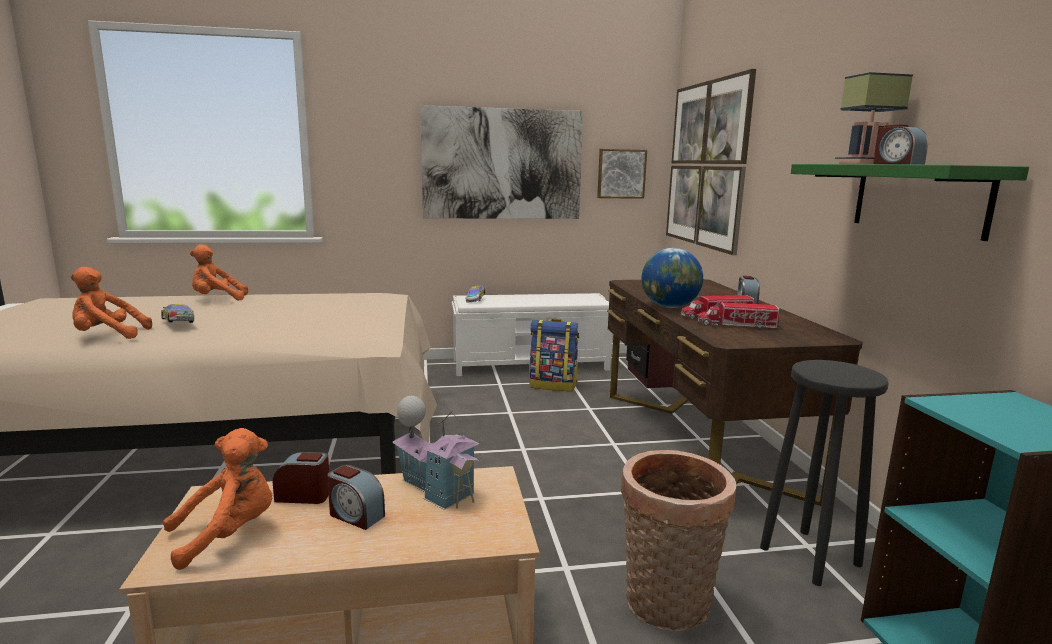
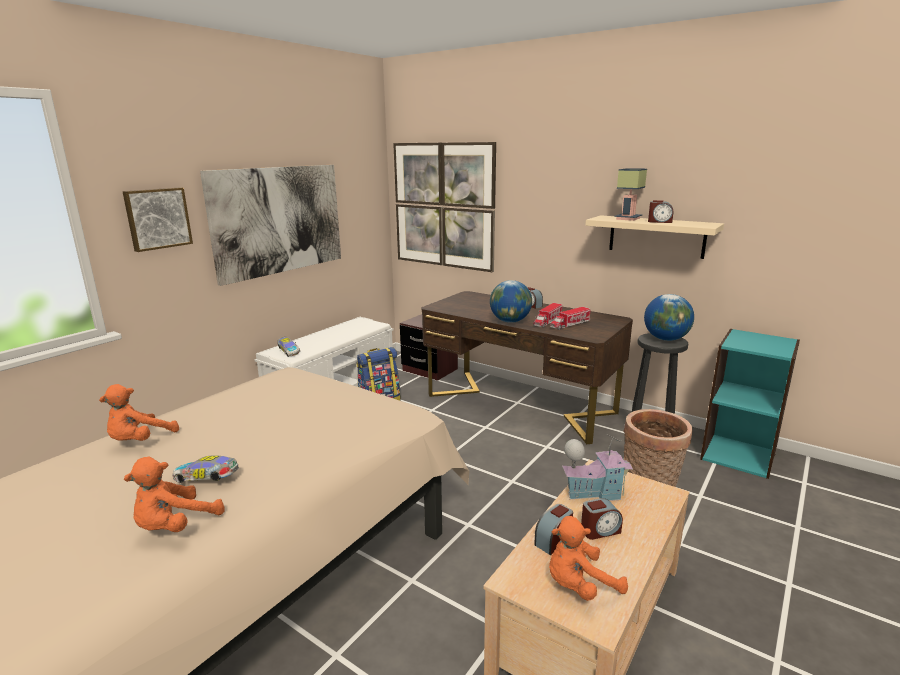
camera: 45 degrees left, 5 degrees up
orange plush toy [163,428,273,570] -> orange plush toy turned 120 degrees counterclockwise [549,516,628,601]
picture [597,149,647,199] -> picture moved to [123,187,193,252]
green shelf [791,164,1029,241] -> beige shelf [585,215,724,259]
none -> globe [644,294,694,341]

